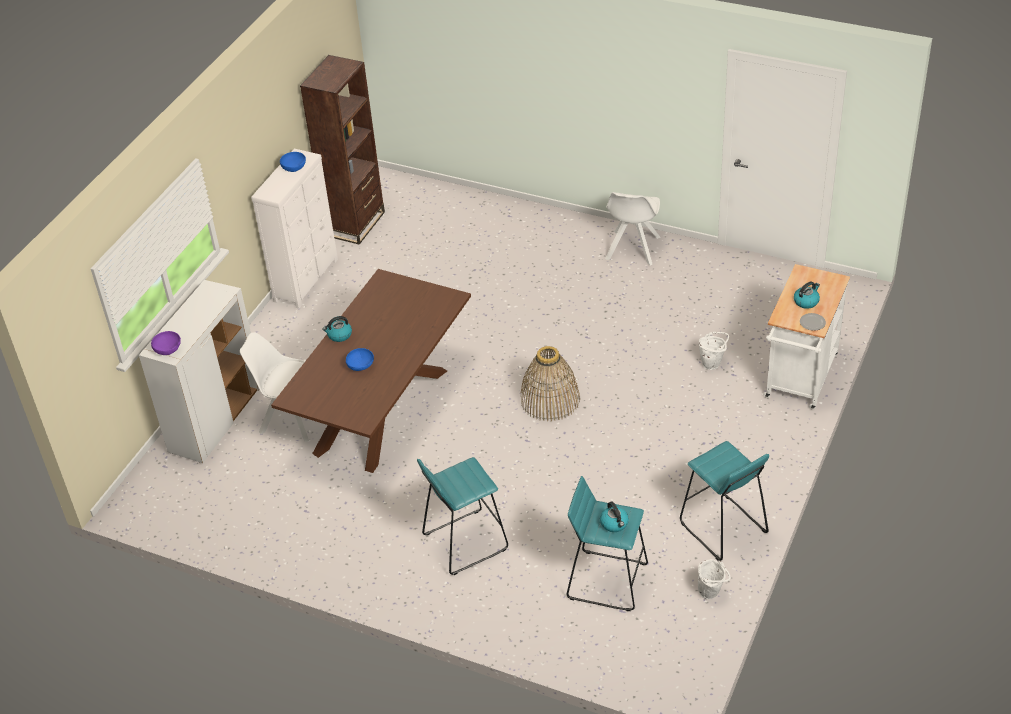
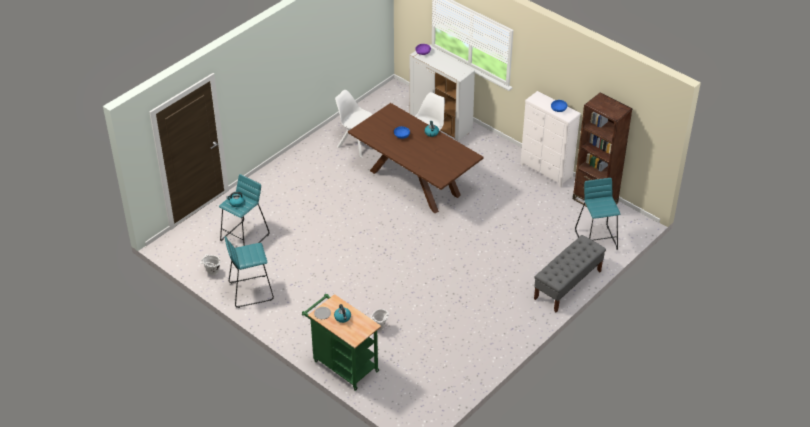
camera: 105 degrees right, 0 degrees up
turquoise stool [417,457,508,575] -> turquoise stool moved to [575,178,620,250]
basket [520,346,580,421] -> none
white chair [605,192,661,266] -> white chair moved to [335,90,373,157]
white cart [764,264,850,409] -> green cart [302,294,381,391]
none -> grey bench [534,235,606,313]

